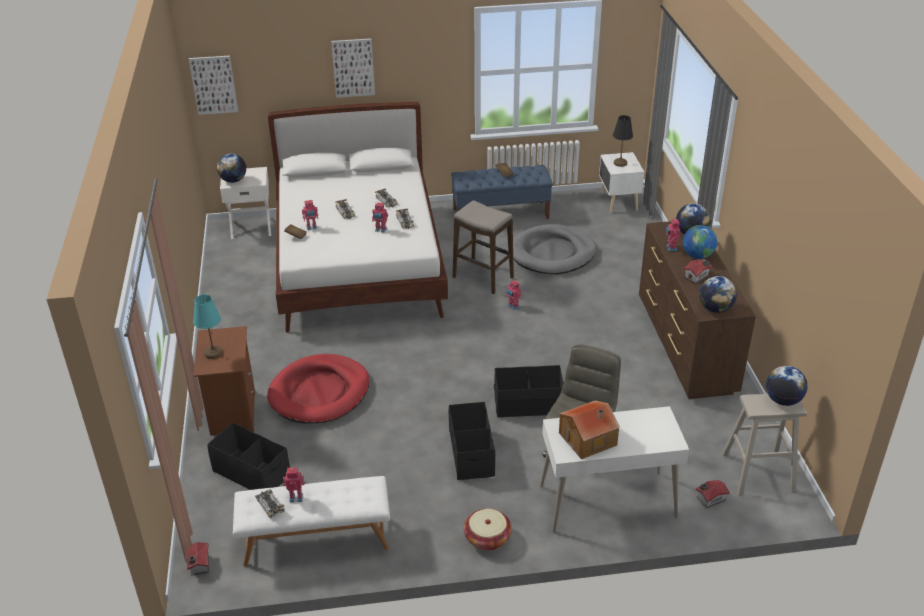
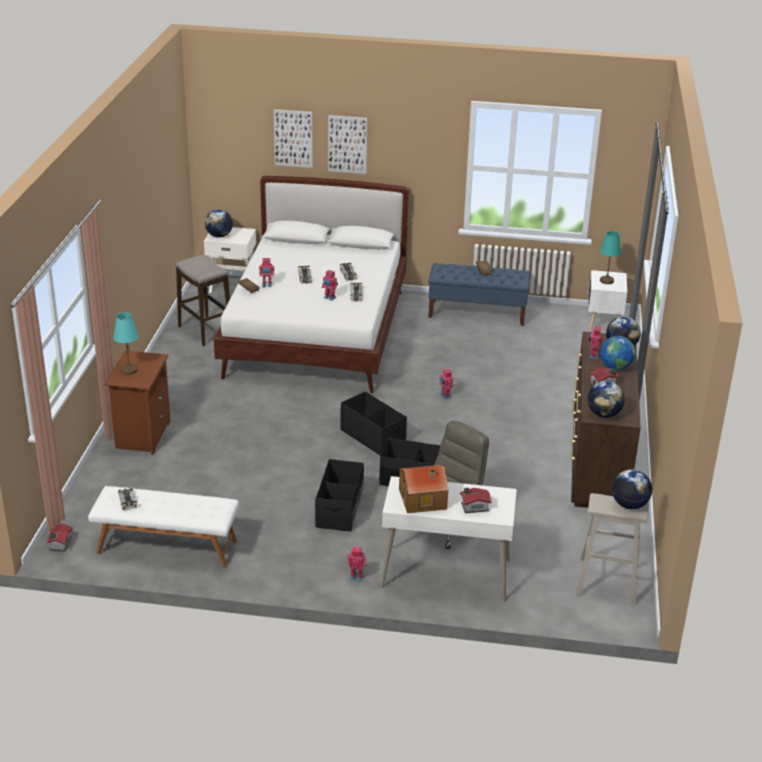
camera: 15 degrees right, 5 degrees down
picture [189,56,238,115] -> picture moved to [274,109,313,168]
black storage box [207,423,290,490] -> black storage box moved to [340,391,407,456]
red dog bed [267,354,369,424] -> none
toy robot [283,467,305,503] -> toy robot moved to [347,546,366,582]
stool [453,200,514,294] -> stool moved to [176,255,230,346]
basket [464,509,512,551] -> none
grey dog bed [513,224,597,274] -> none
black table lamp [613,115,633,167] -> turquoise table lamp [600,231,621,284]
toy house [696,480,730,508] -> toy house moved to [460,488,492,513]

